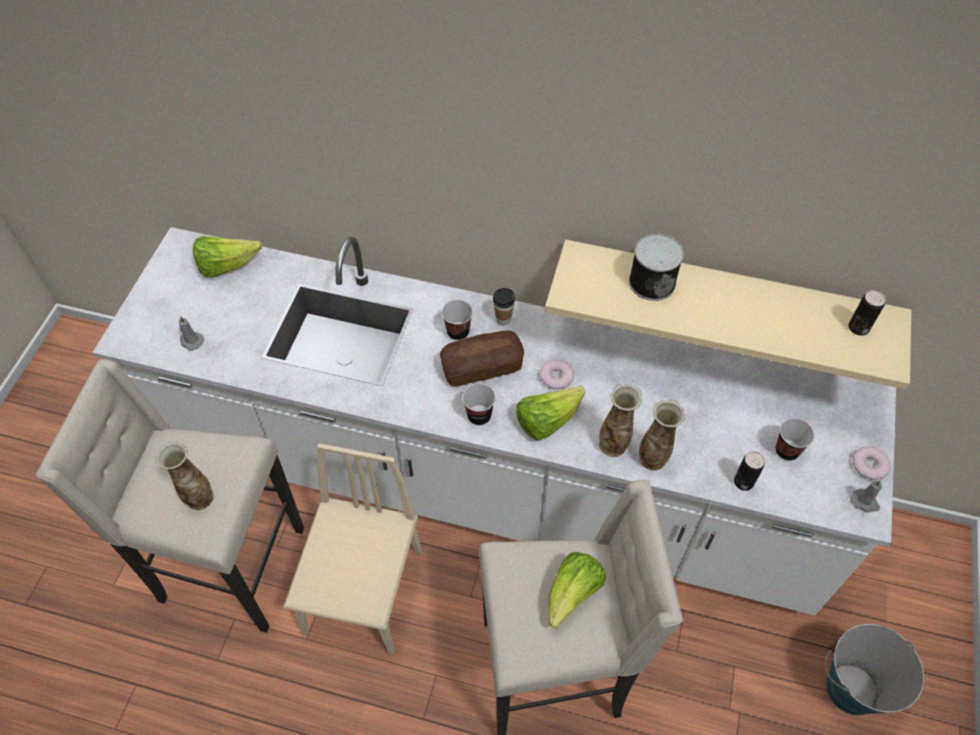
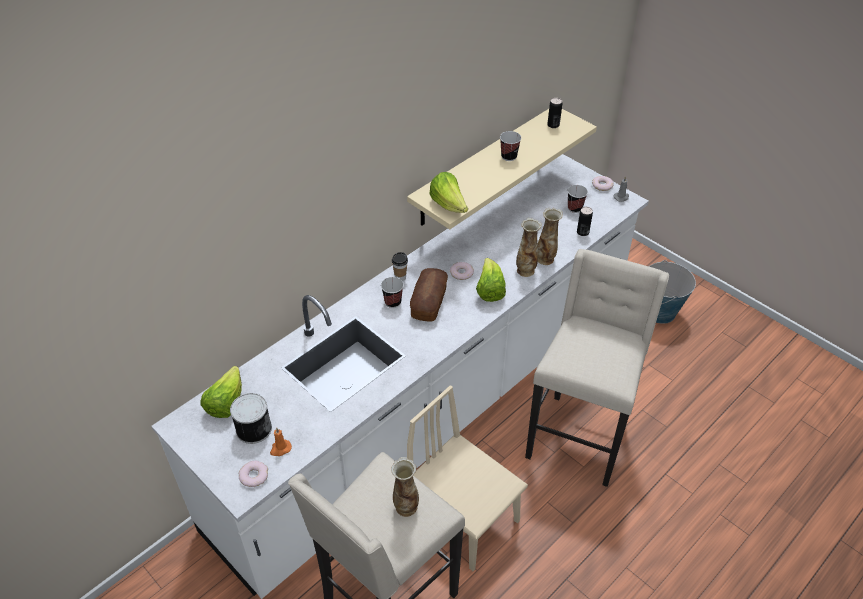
camera: 60 degrees left, 10 degrees down
grey candle [179,316,204,350] -> orange candle [270,427,292,456]
cup [462,383,496,426] -> cup moved to [500,131,521,161]
lettuce [548,552,606,629] -> lettuce moved to [429,172,468,213]
can [629,234,684,301] -> can moved to [230,393,272,444]
none -> donut [239,460,268,487]

